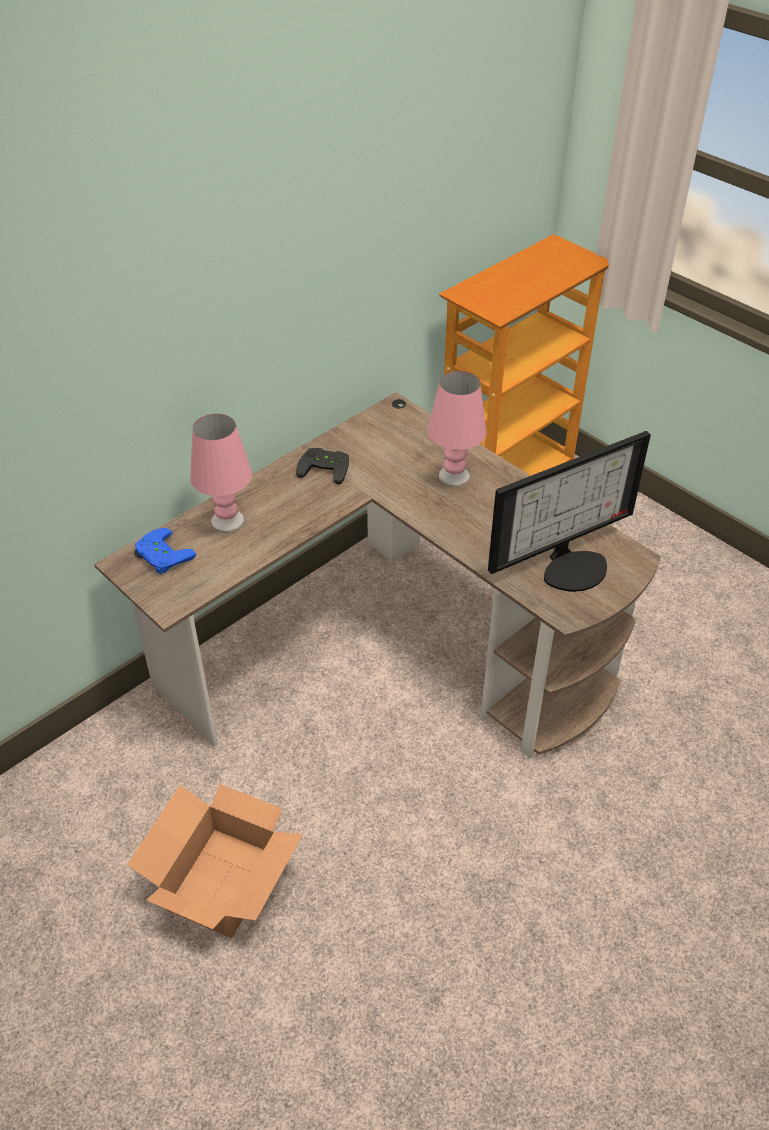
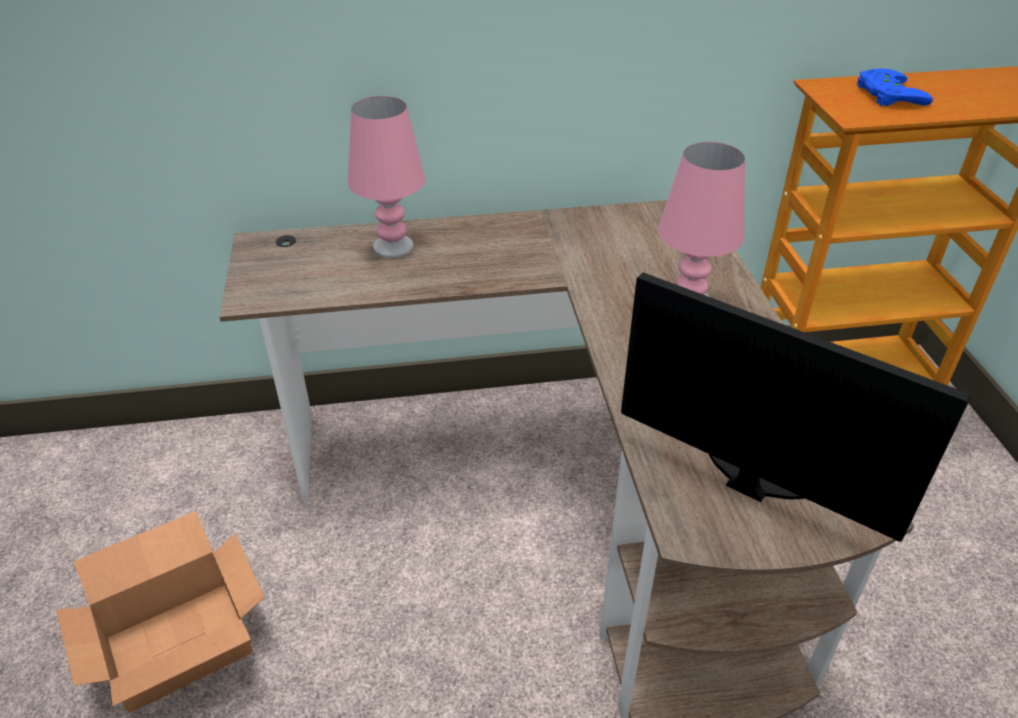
camera: 35 degrees right, 5 degrees down
blue game controller [135,528,196,574] -> blue game controller moved to [857,69,933,106]
black game controller [296,448,349,484] -> none
monitor [488,431,651,592] -> monitor turned 150 degrees counterclockwise [621,273,971,542]

